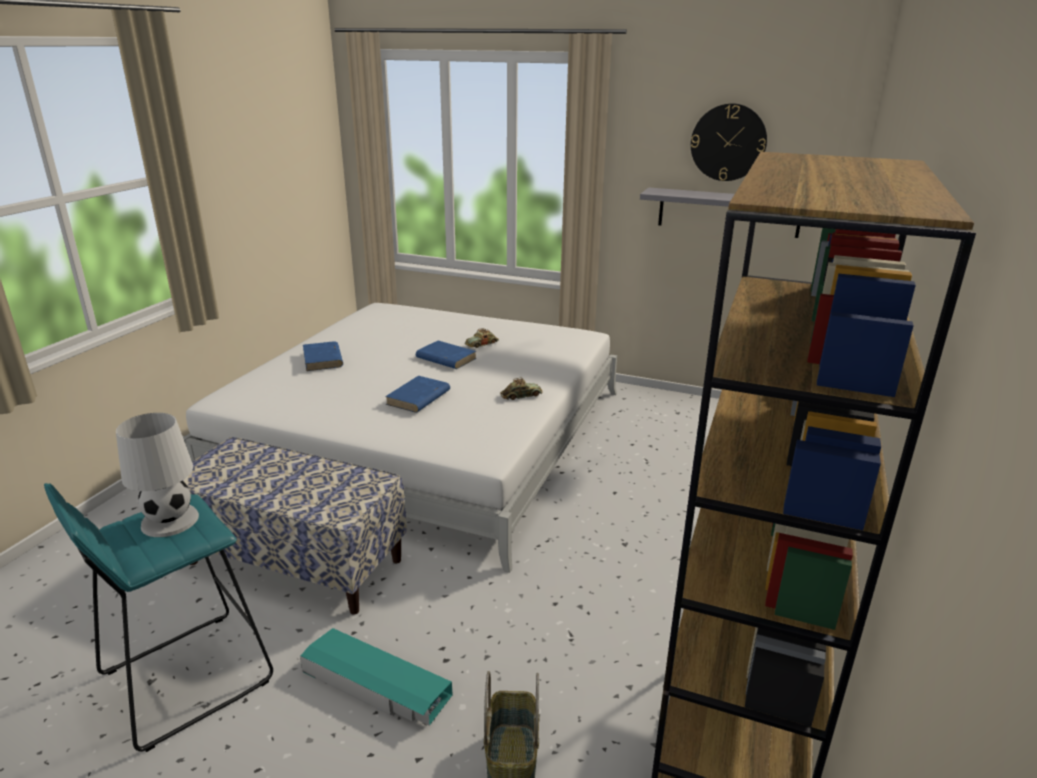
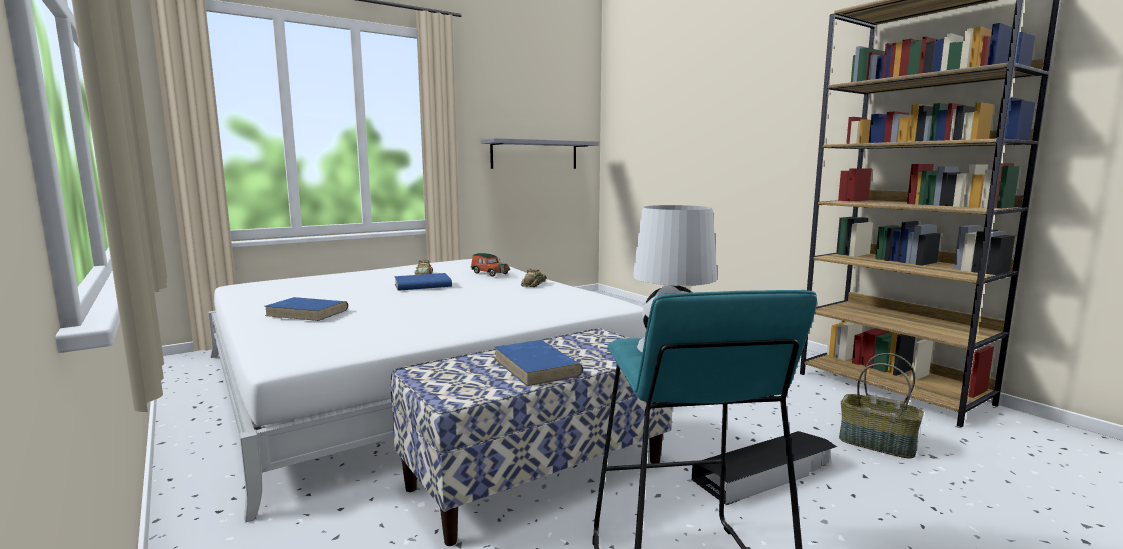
camera: 55 degrees left, 15 degrees down
turquoise storage box [300,628,453,726] -> black storage box [692,431,837,505]
blue book [385,376,450,413] -> blue book moved to [494,340,583,386]
wall clock [691,103,767,181] -> none
none -> toy car [471,253,510,277]

